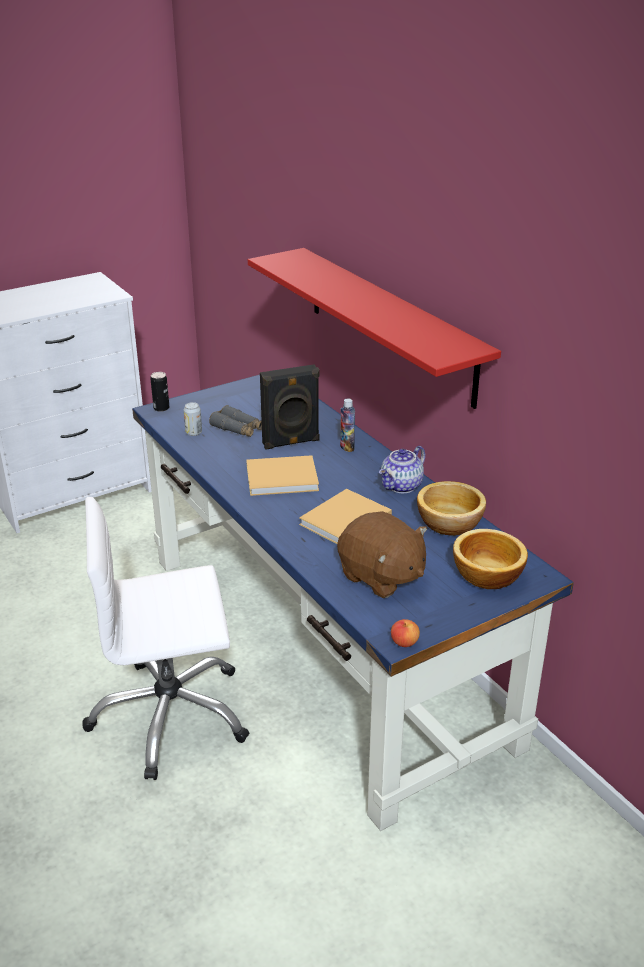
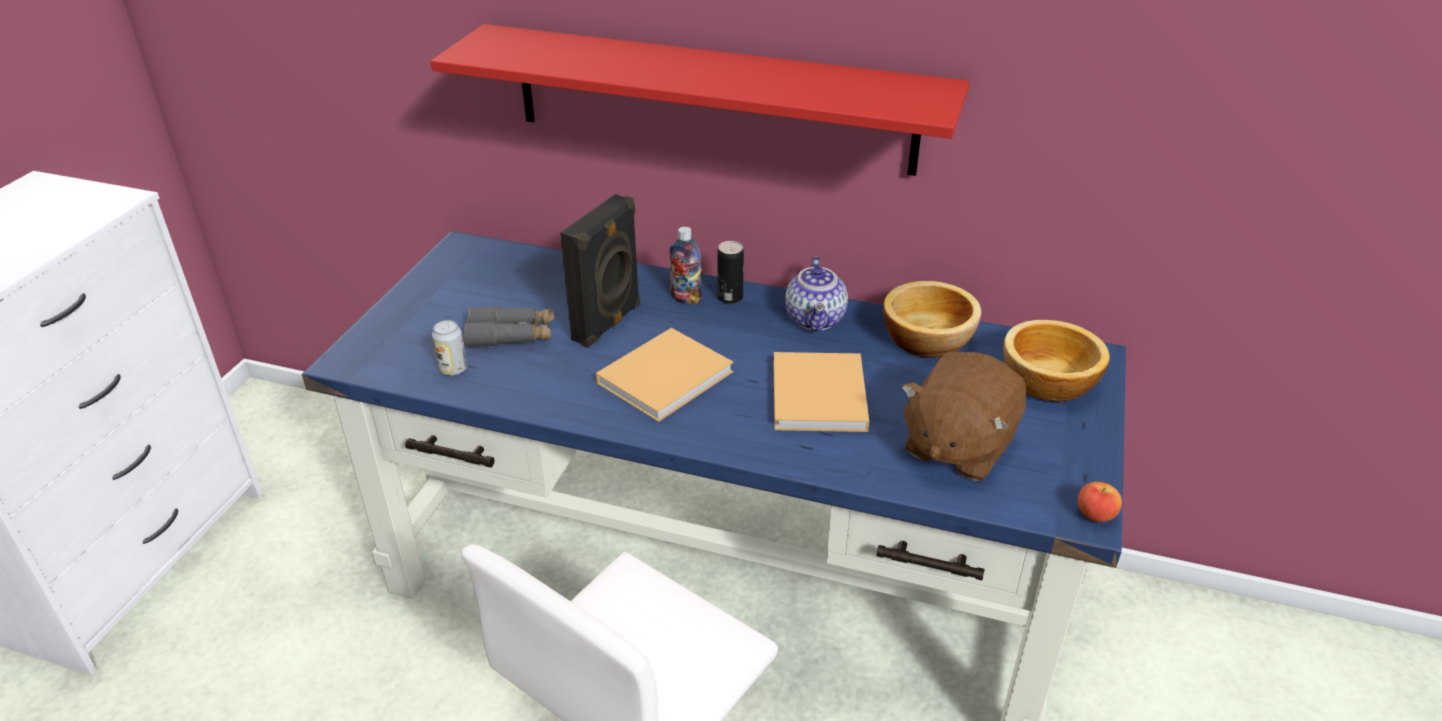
camera: 40 degrees left, 5 degrees up
can [150,372,169,412] -> can moved to [717,241,744,304]
brown plush toy [337,511,427,598] -> brown plush toy turned 120 degrees clockwise [902,352,1026,481]

